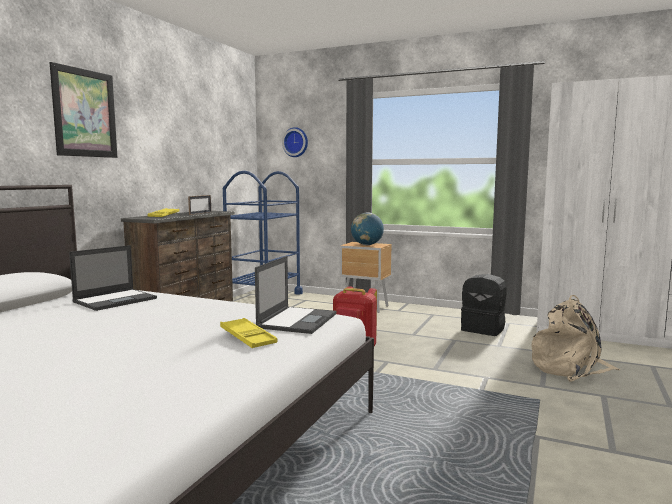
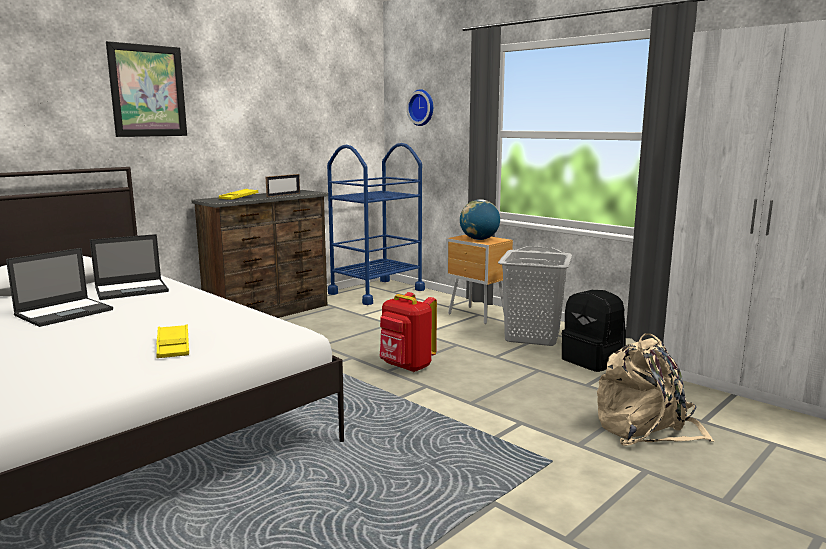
camera: 20 degrees right, 5 degrees up
laptop [255,256,336,334] -> laptop moved to [6,248,113,327]
none -> grey laundry basket [498,246,572,346]

